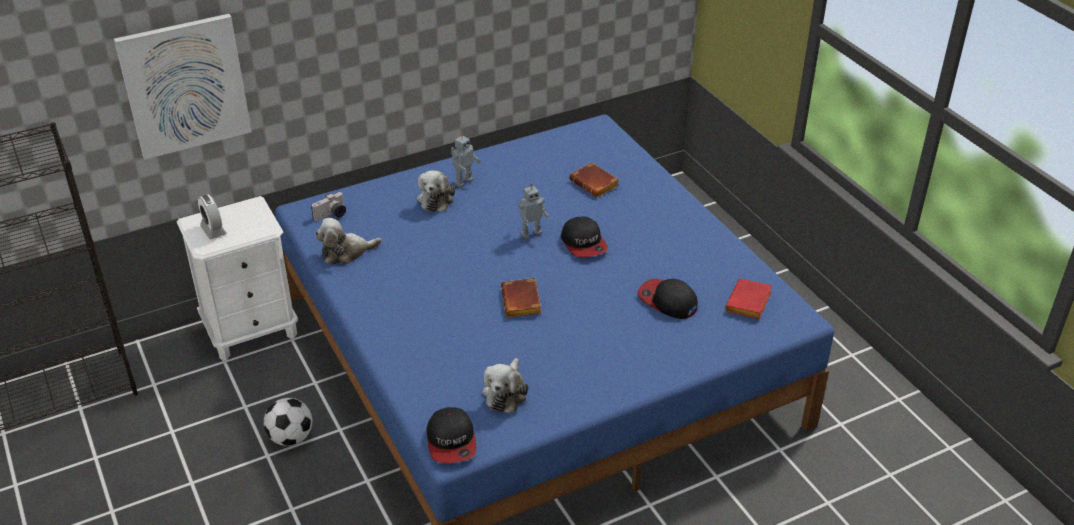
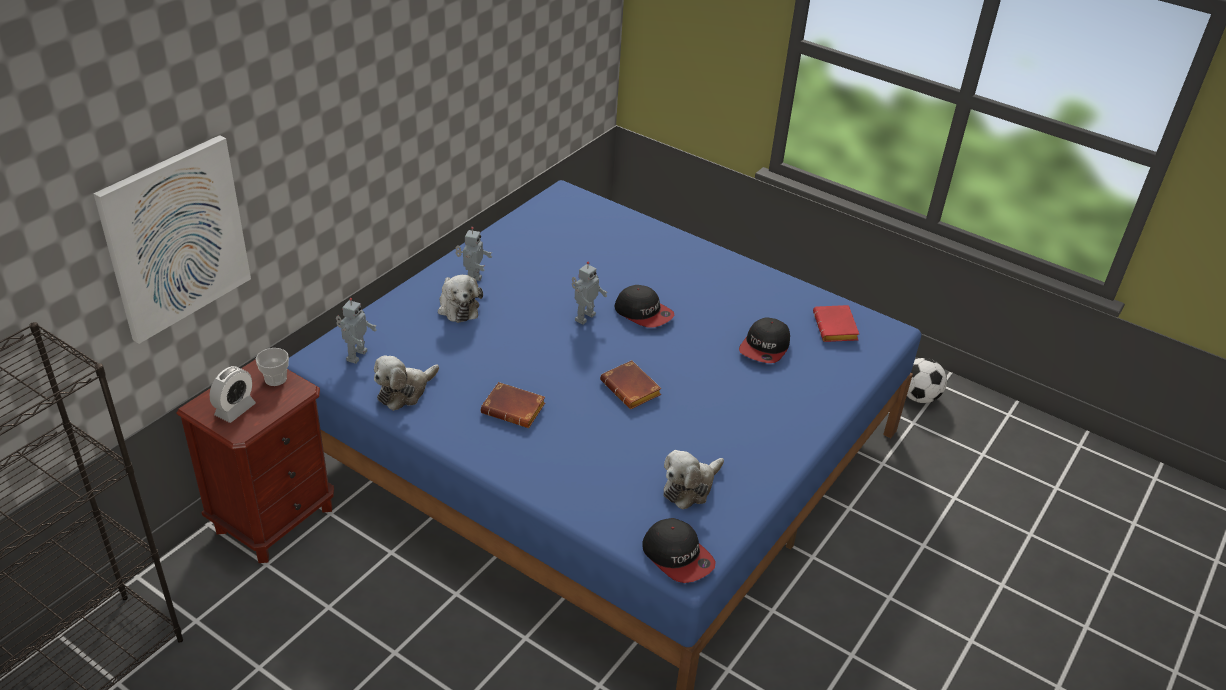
camera: 30 degrees left, 0 degrees up
white nightstand [177,196,298,360] -> brown nightstand [177,359,334,563]
alarm clock [198,194,227,239] -> alarm clock turned 90 degrees counterclockwise [210,366,256,423]
football [264,398,312,446] -> football moved to [907,358,947,403]
camera [311,192,346,221] -> toy robot [336,298,377,364]
plush toy [482,358,529,413] -> plush toy turned 60 degrees clockwise [663,450,724,510]
brown book [569,162,619,198] -> brown book moved to [481,382,545,428]
cap [638,279,698,319] -> cap turned 75 degrees counterclockwise [739,317,790,363]
none -> cup [256,348,289,386]

